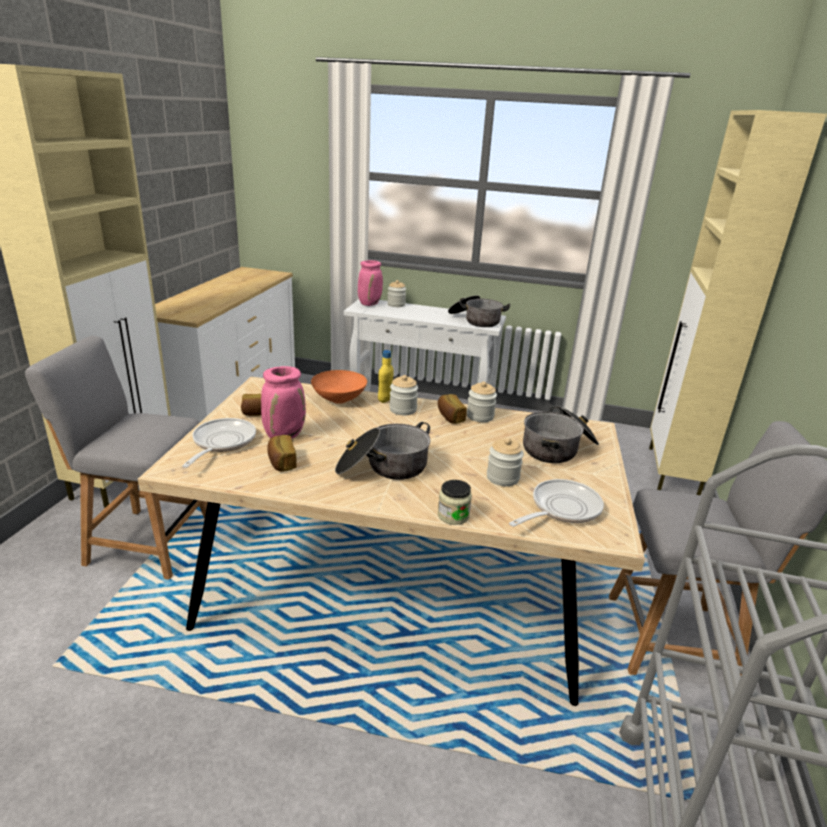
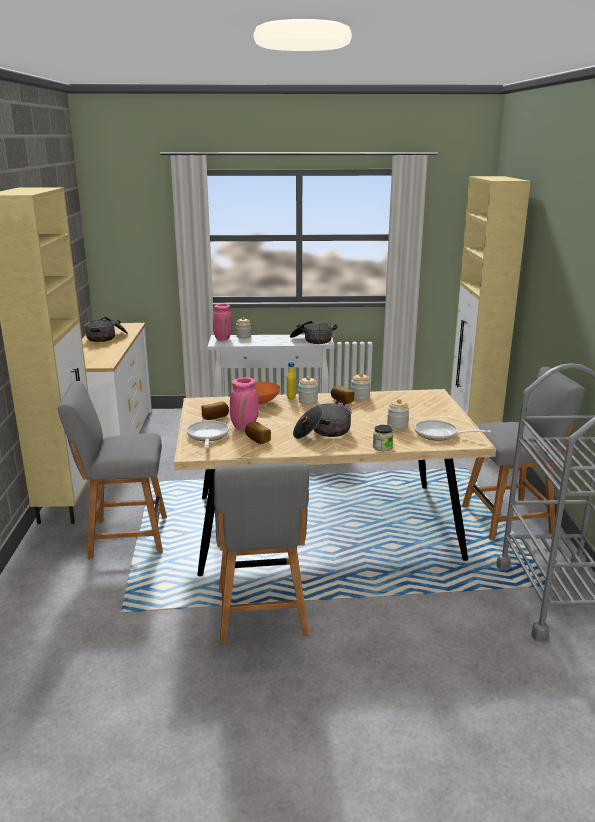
camera: 15 degrees left, 5 degrees down
frying pan [509,479,604,527] -> frying pan turned 105 degrees counterclockwise [415,420,491,441]
cooking pot [523,406,599,463] -> cooking pot moved to [84,316,128,342]
none -> grey chair [214,462,309,643]

